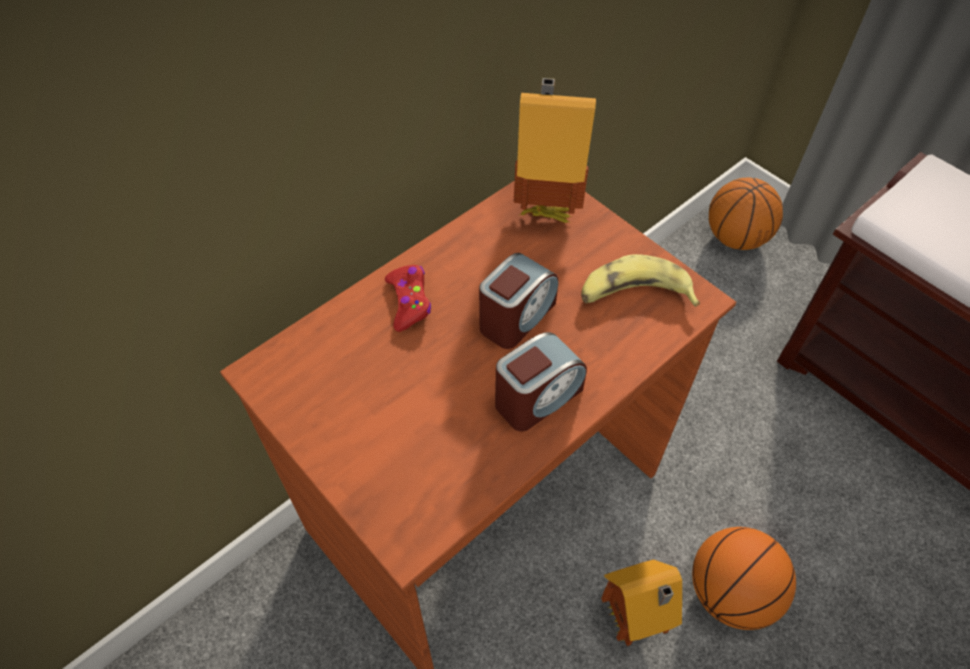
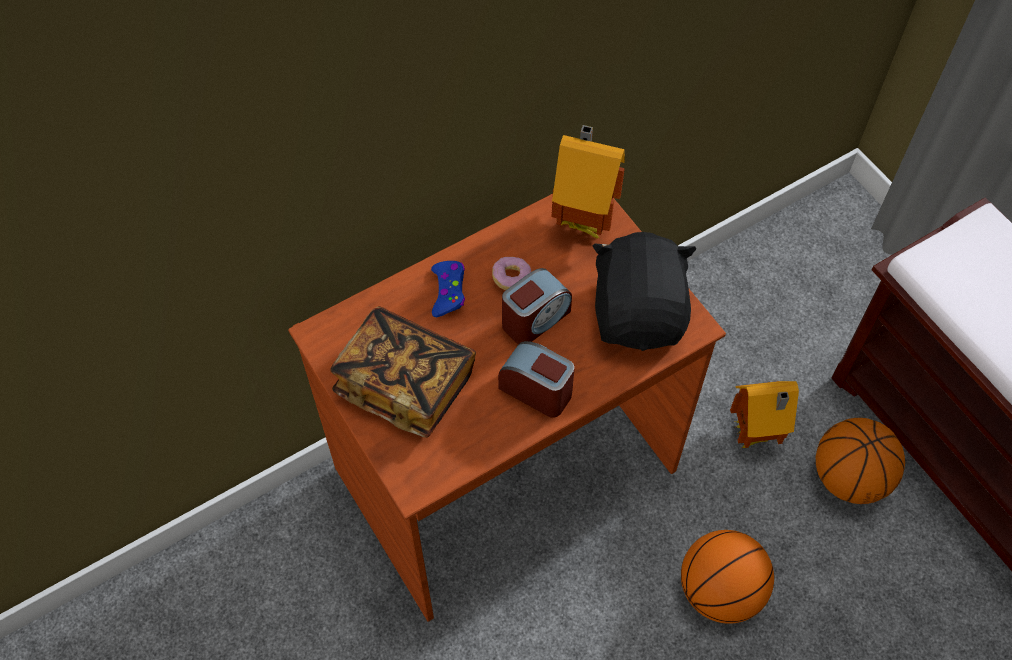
camera: 10 degrees right, 5 degrees up
red game controller [385,265,431,332] -> blue game controller [431,261,465,317]
alarm clock [495,332,587,431] -> alarm clock turned 120 degrees counterclockwise [498,341,575,418]
banana [581,254,700,307] -> black plush toy [593,232,697,351]
toy house [601,559,682,646] -> toy house moved to [730,381,799,448]
basketball [709,177,783,250] -> basketball moved to [816,418,905,504]
none -> book [330,306,476,438]
none -> donut [492,257,531,290]

